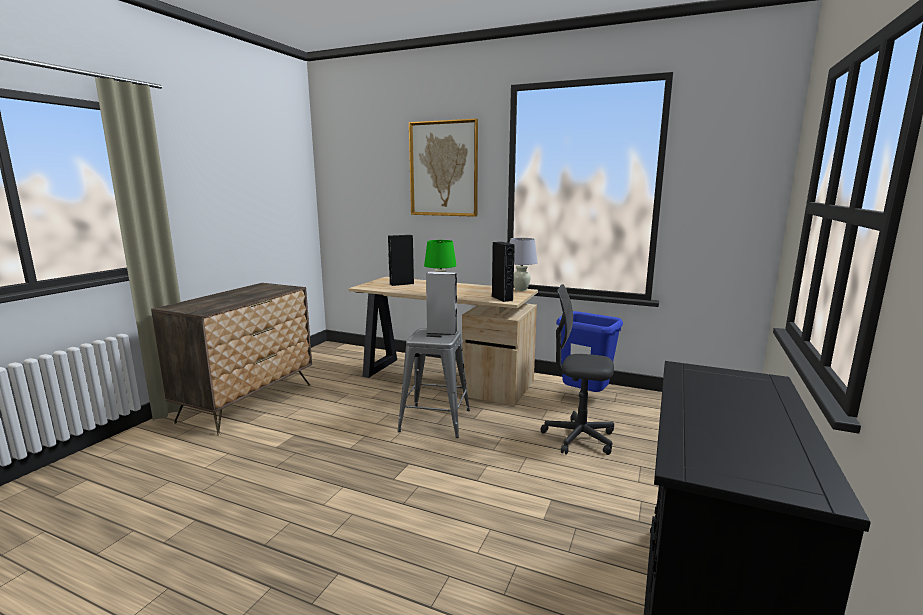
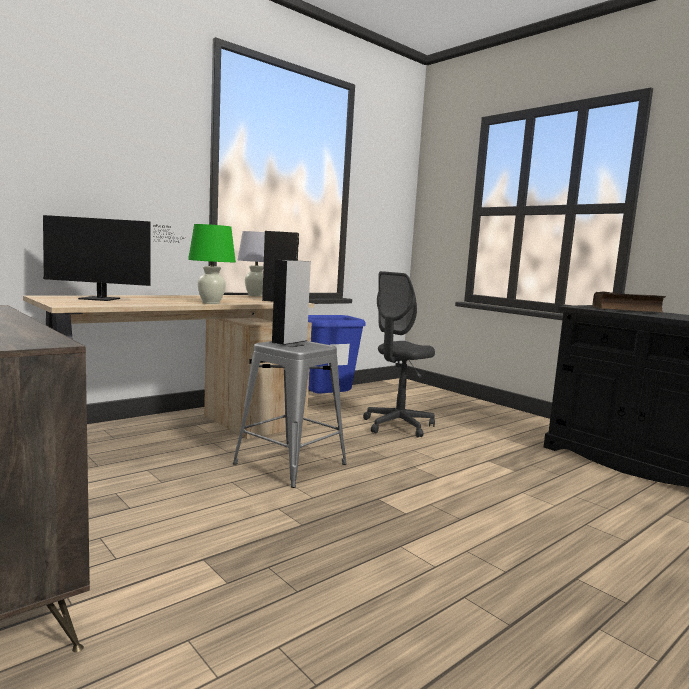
camera: 65 degrees left, 5 degrees down
black speaker [388,235,414,286] -> monitor [43,215,185,301]
picture [409,119,478,217] -> none
none -> book [593,292,666,313]

